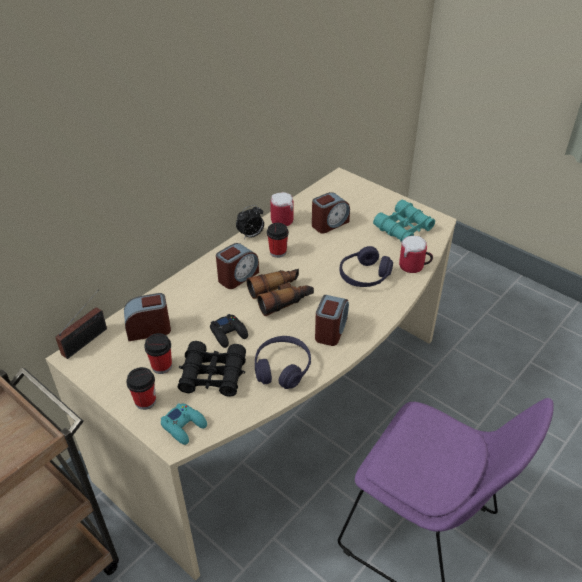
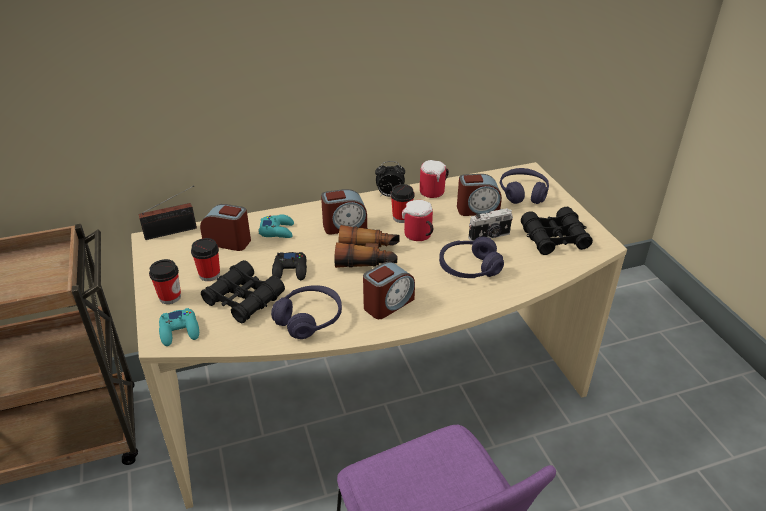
camera: 30 degrees right, 5 degrees down
turquoise binoculars [373,200,435,242] -> black binoculars [521,207,593,255]
mug [399,236,433,273] -> mug moved to [402,200,433,241]
none -> turquoise game controller [259,214,294,238]
none -> camera [468,208,513,241]
none -> purple headphones [500,168,549,204]

